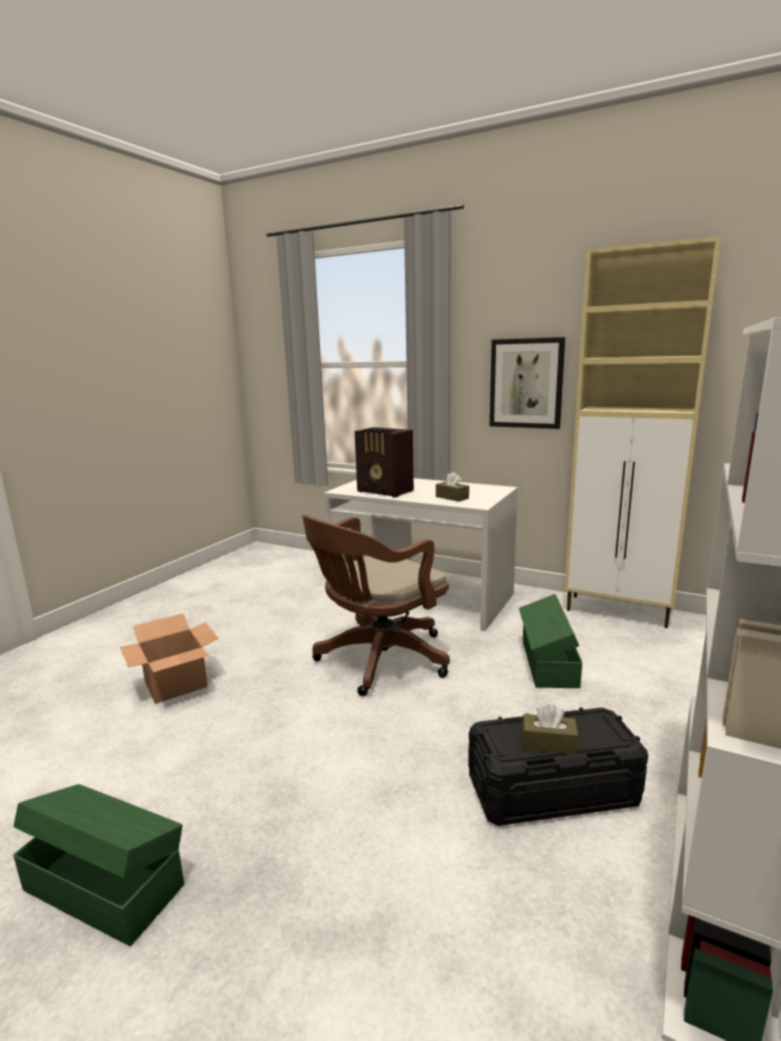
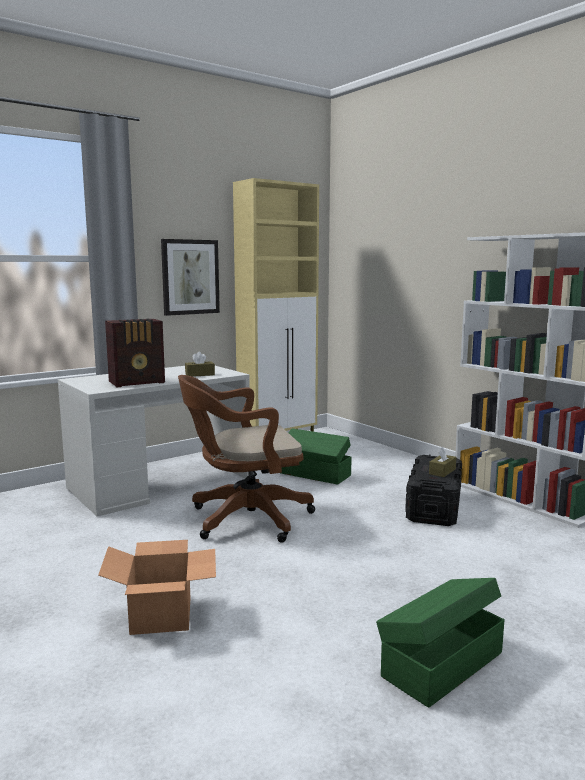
camera: 65 degrees left, 5 degrees down
brown office chair [302,515,450,696] -> brown office chair turned 90 degrees clockwise [178,375,315,543]

